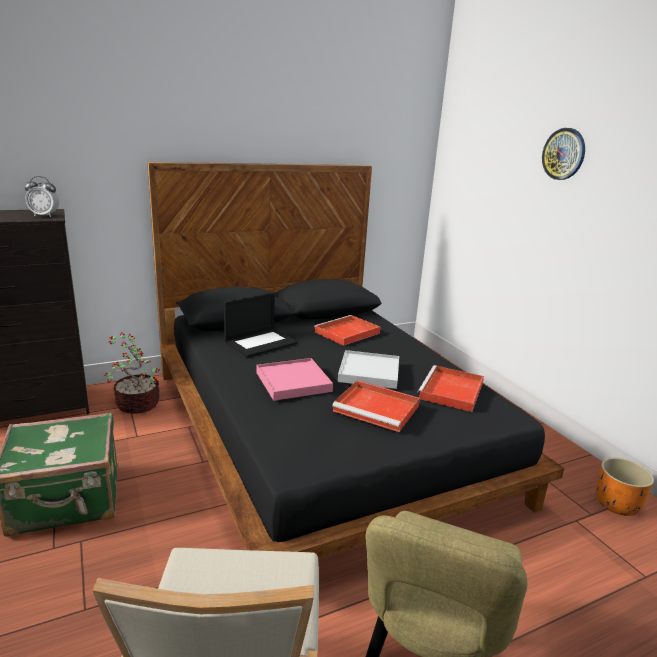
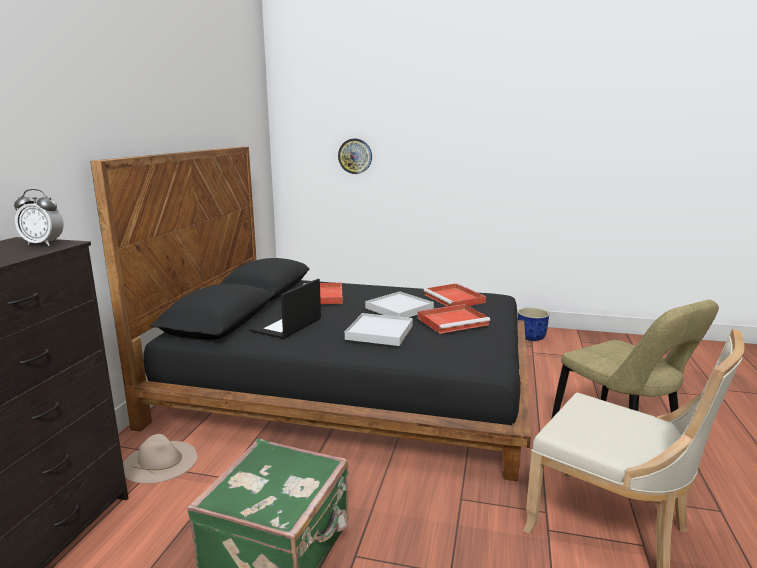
camera: 50 degrees left, 5 degrees down
alarm clock [25,176,59,217] -> alarm clock turned 60 degrees clockwise [14,189,64,246]
potted plant [104,332,160,414] -> beige hat [123,434,198,483]
laptop [224,292,298,357] -> laptop turned 150 degrees counterclockwise [249,279,321,339]
pink tray [257,358,333,401] -> white tray [345,313,413,346]
wall clock [542,128,585,180] -> wall clock moved to [338,138,372,174]
orange planter [596,458,654,516] -> blue planter [518,308,549,341]

